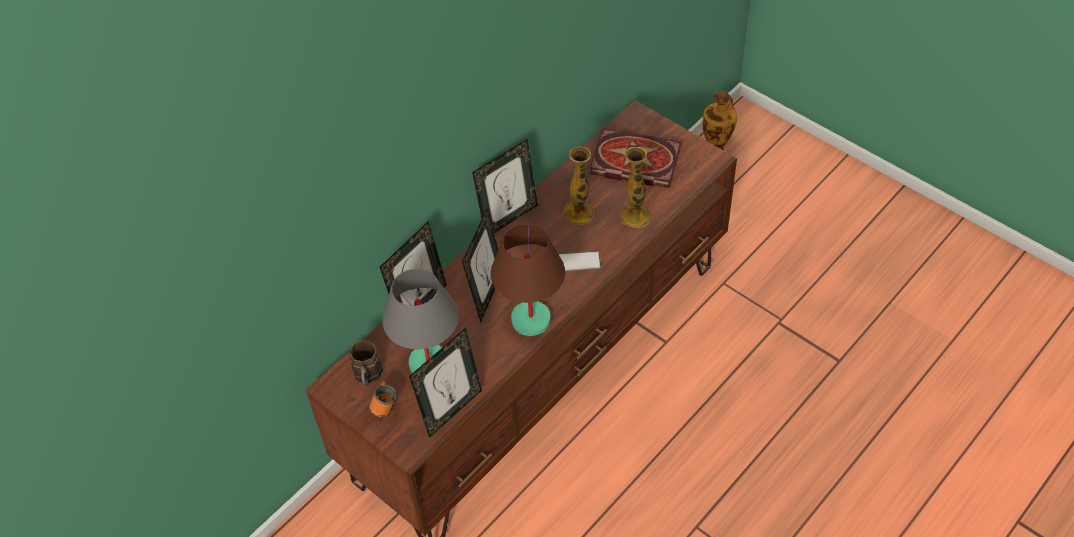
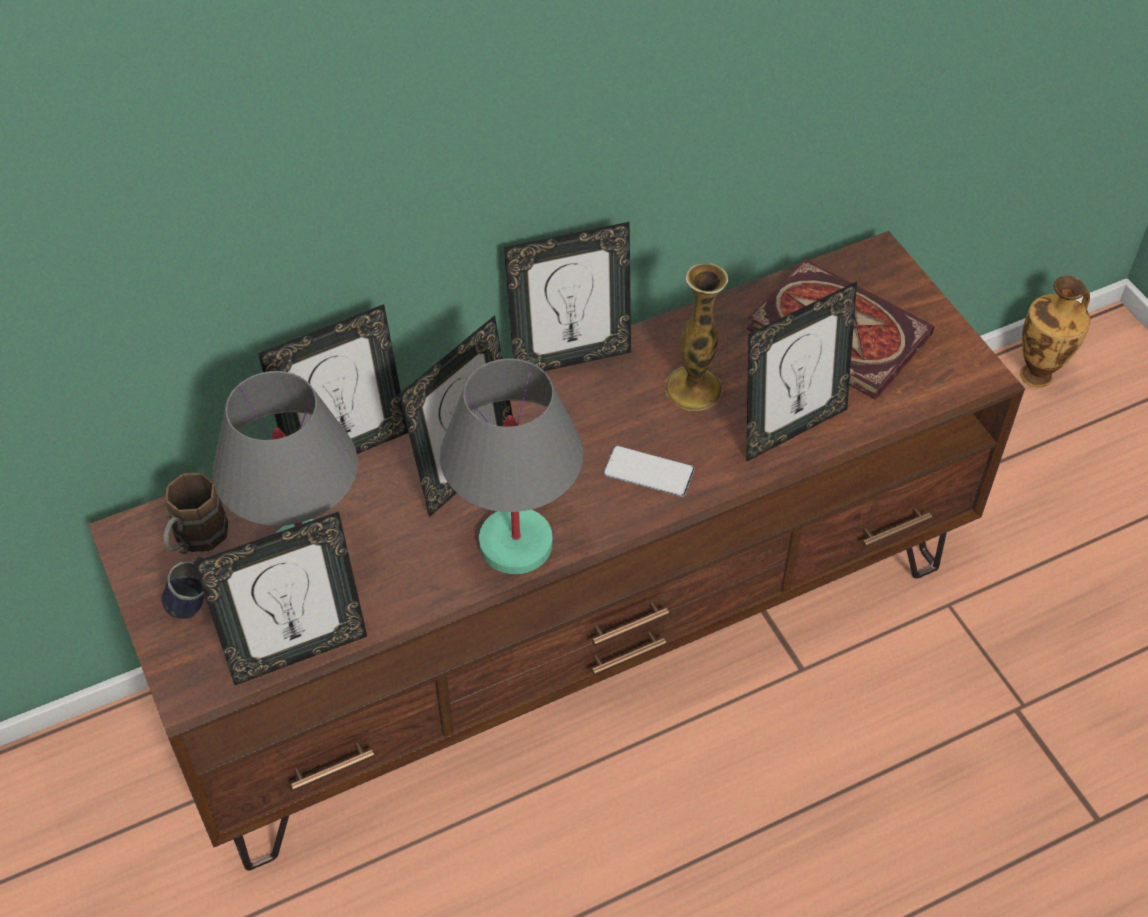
camera: 20 degrees right, 0 degrees up
orange mug [369,381,397,417] -> blue mug [162,556,205,619]
brown table lamp [491,223,565,336] -> grey table lamp [440,359,583,574]
vase [620,147,651,228] -> picture frame [746,281,857,462]

